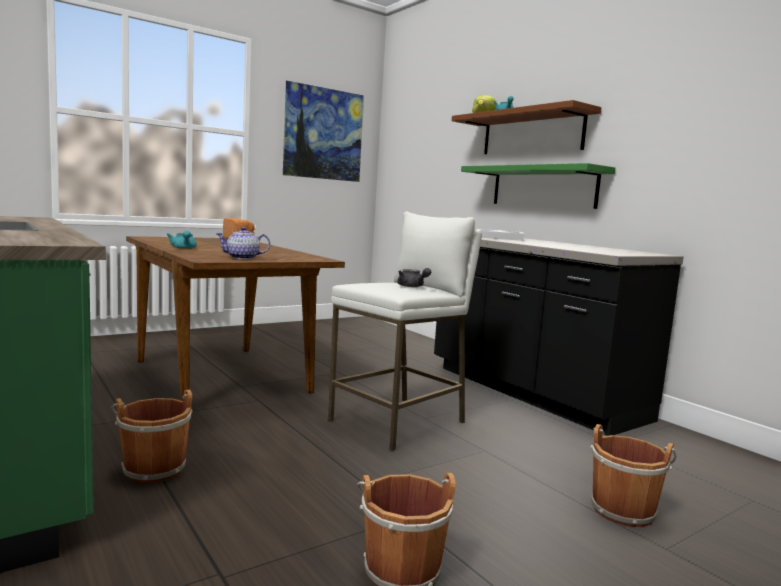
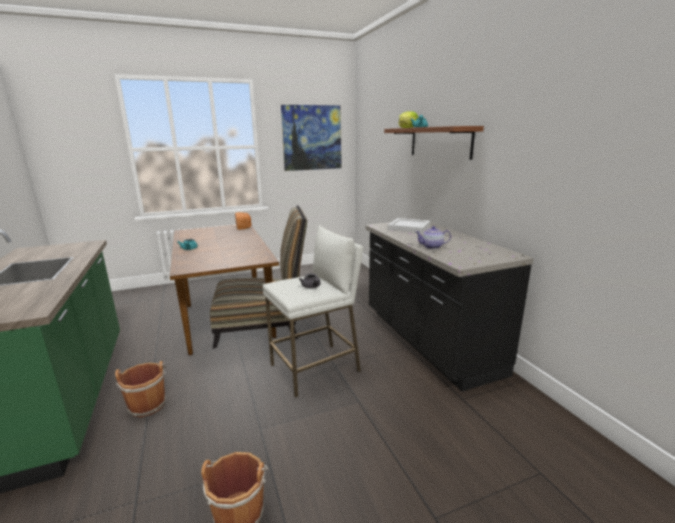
camera: 15 degrees right, 10 degrees up
teapot [216,227,270,259] -> teapot moved to [415,226,451,249]
green shelf [461,163,615,209] -> none
brown bucket [590,424,677,528] -> none
none -> chair [210,206,307,348]

